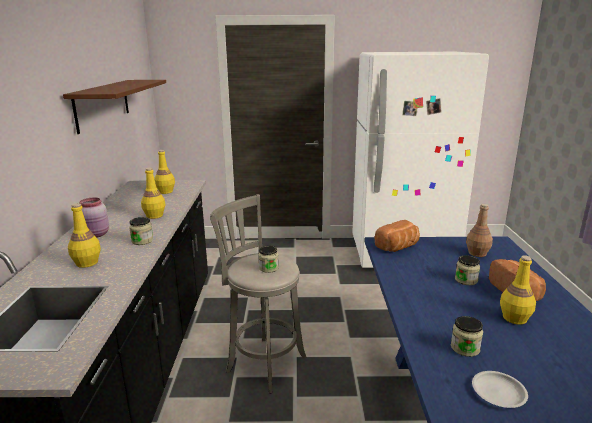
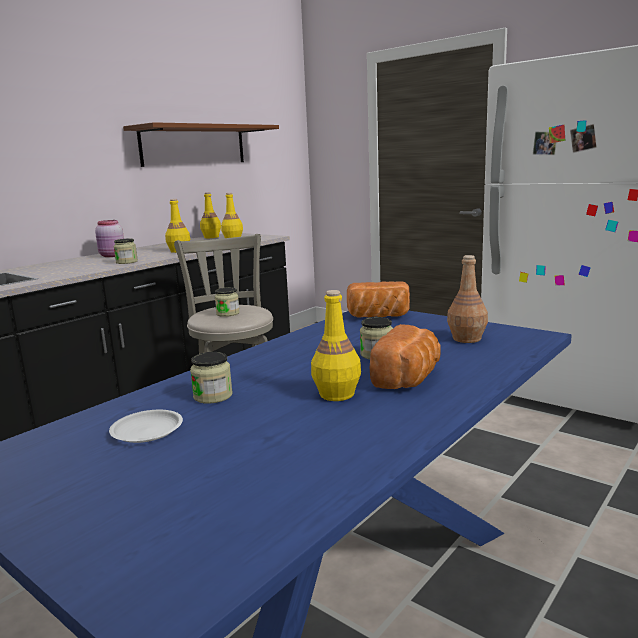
camera: 40 degrees right, 5 degrees down
yellow bottle [68,203,101,268] -> yellow bottle moved to [200,192,221,238]

